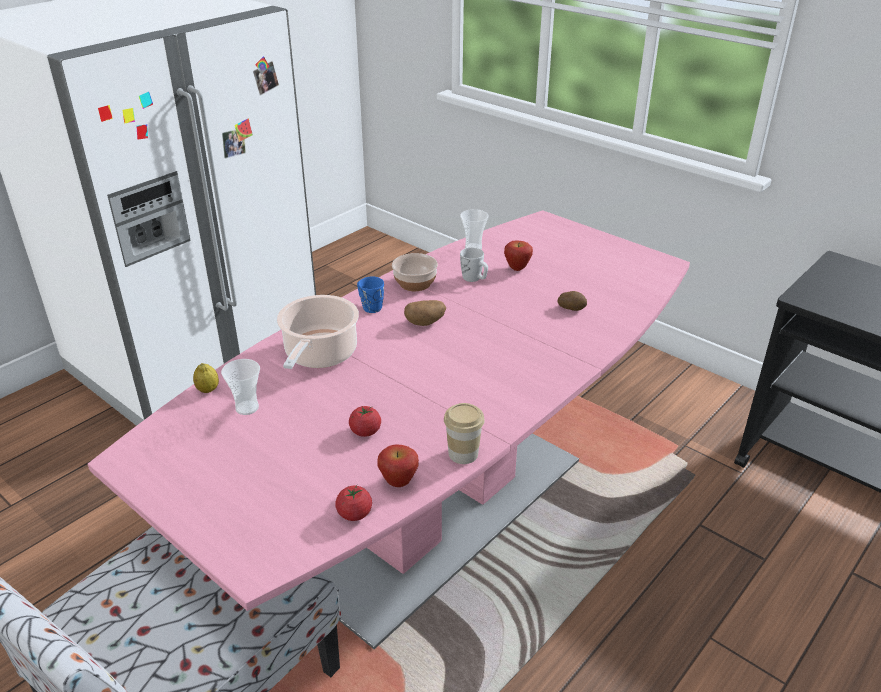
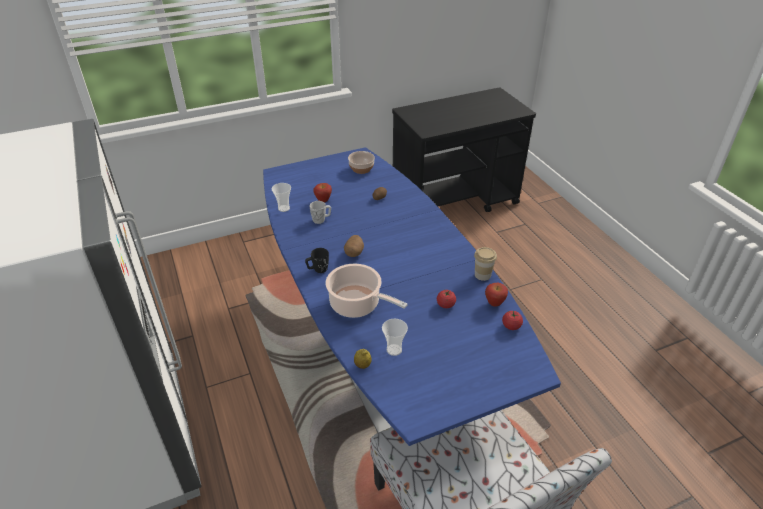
camera: 65 degrees left, 5 degrees up
pink dining table [88,210,690,649] -> blue dining table [263,147,561,446]
blue mug [357,277,384,313] -> black mug [305,248,329,273]
bowl [392,253,438,291] -> bowl moved to [348,151,375,174]

